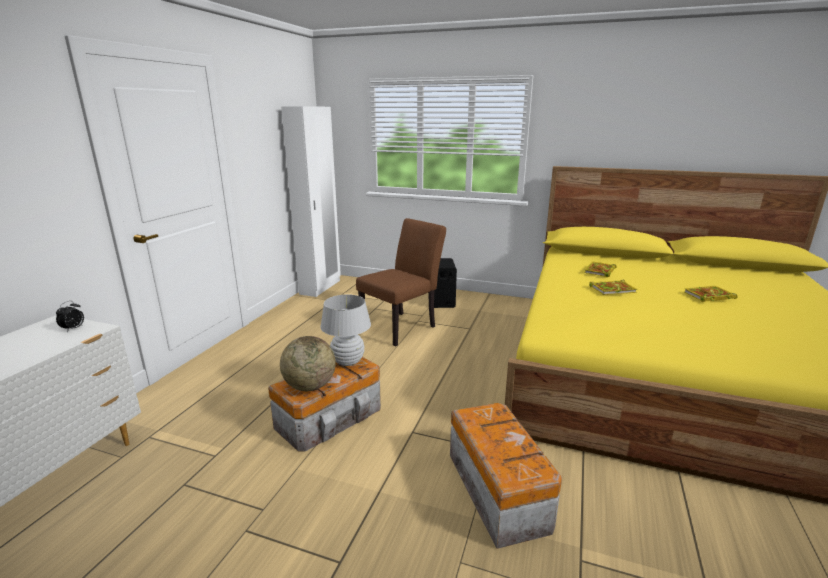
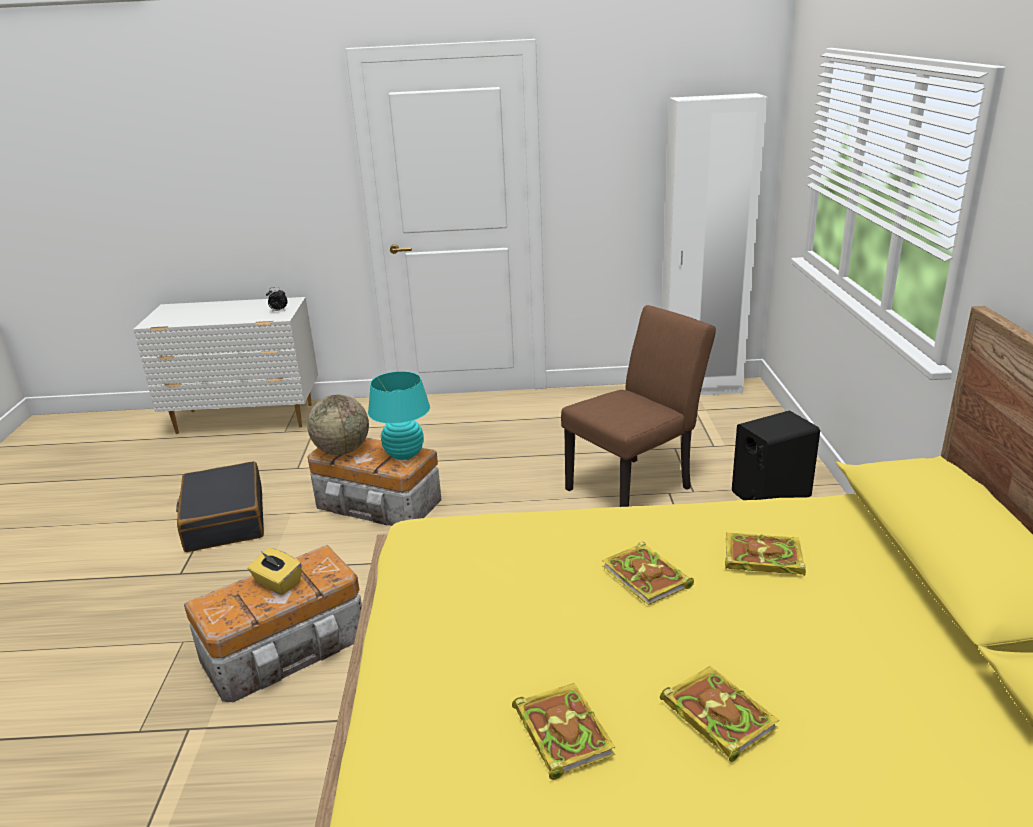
camera: 70 degrees right, 5 degrees up
white table lamp [320,294,371,366] -> turquoise table lamp [368,371,430,460]
brown chair [356,218,446,347] -> brown chair turned 60 degrees counterclockwise [561,305,716,507]
none -> black suitcase [176,461,264,552]
none -> yellow tissue box [248,548,302,595]
none -> book [512,683,616,780]

